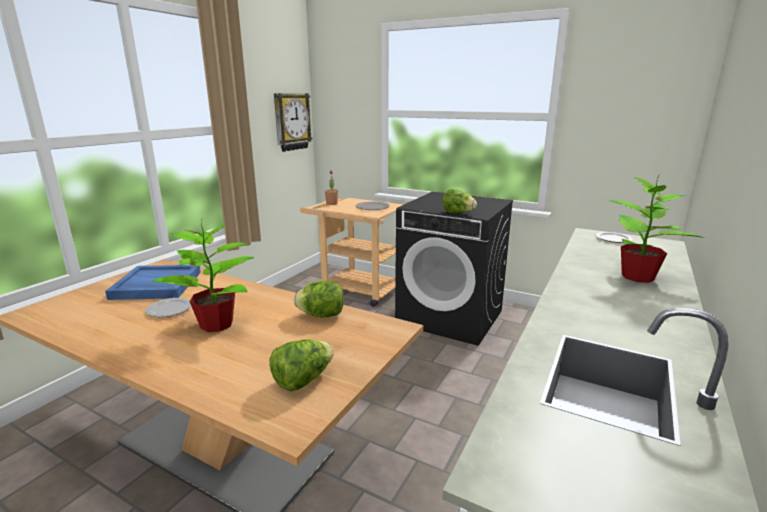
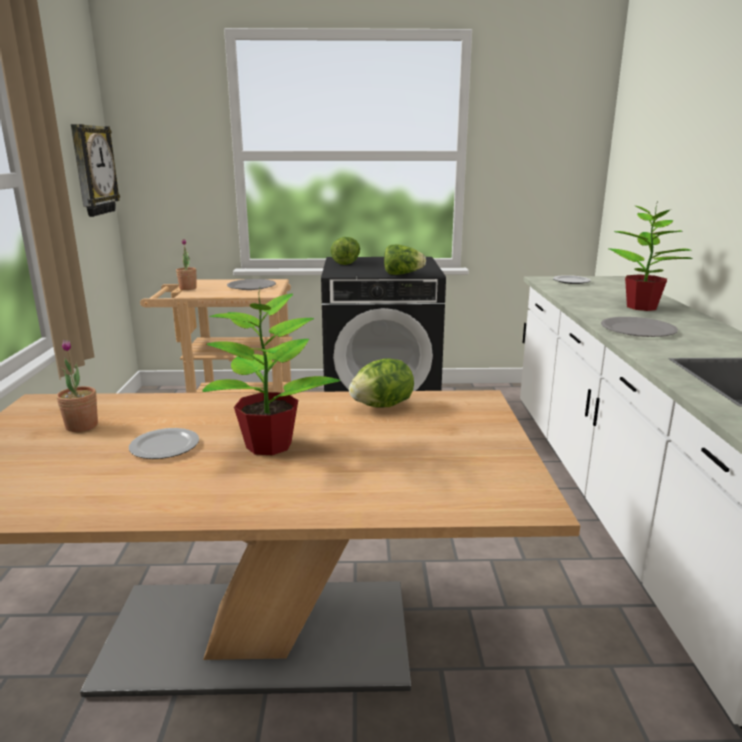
camera: 30 degrees left, 0 degrees up
blue tray [105,265,201,300] -> potted plant [56,340,98,432]
lettuce [269,339,334,391] -> lettuce moved to [331,237,360,265]
none -> grey plate [601,317,678,337]

